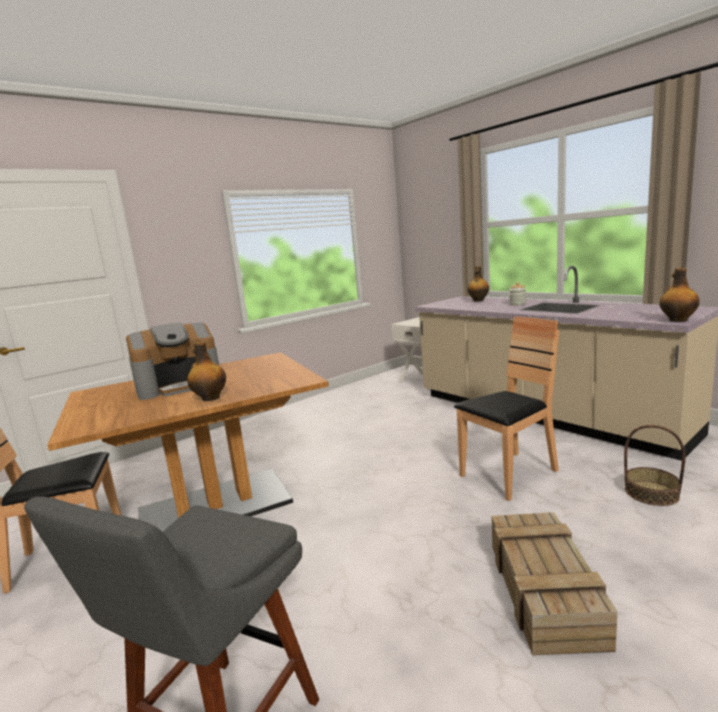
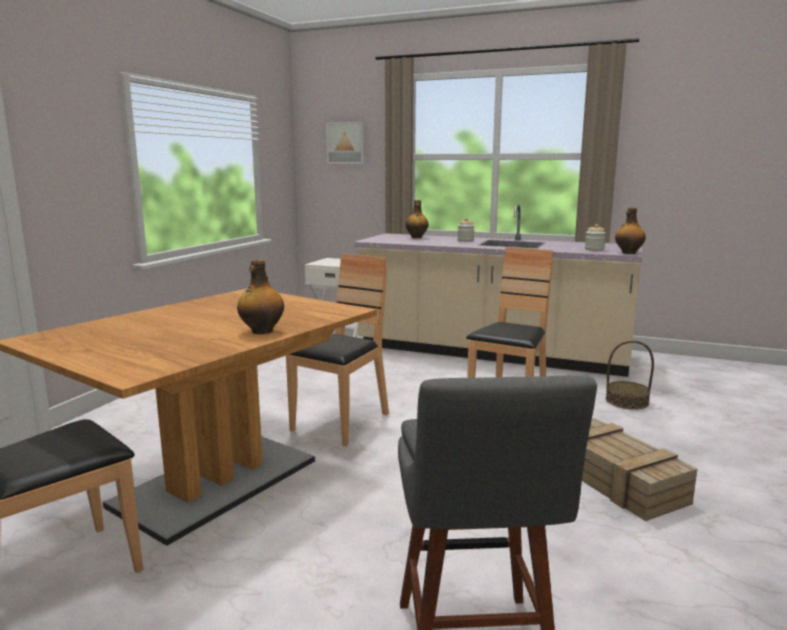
camera: 30 degrees left, 0 degrees up
coffee machine [126,323,219,400] -> none
none -> brown chair [286,254,389,447]
none -> picture [326,122,365,163]
none -> jar [585,224,606,251]

